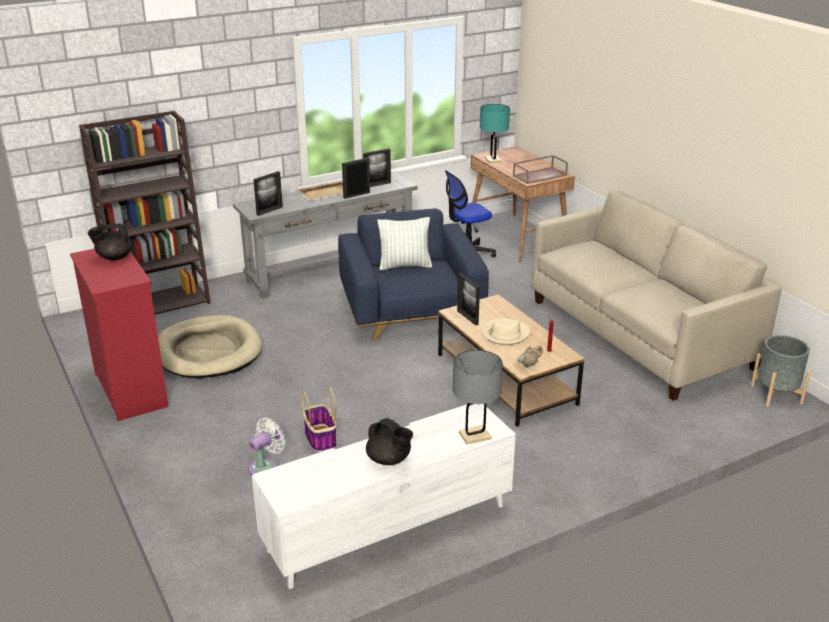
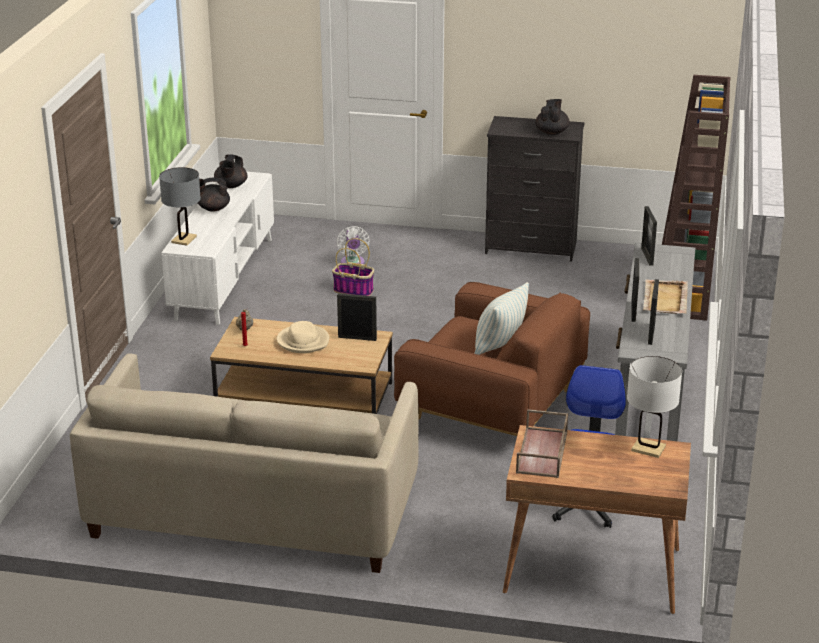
camera: 130 degrees right, 0 degrees up
red dresser [70,249,169,421] -> black dresser [485,116,585,262]
beige dog bed [158,315,262,378] -> none
blue armchair [338,208,489,340] -> brown armchair [394,282,590,436]
turquoise table lamp [480,104,510,163] -> white table lamp [627,356,682,458]
grey planter [751,335,811,407] -> none
none -> black teapot [214,154,247,188]

